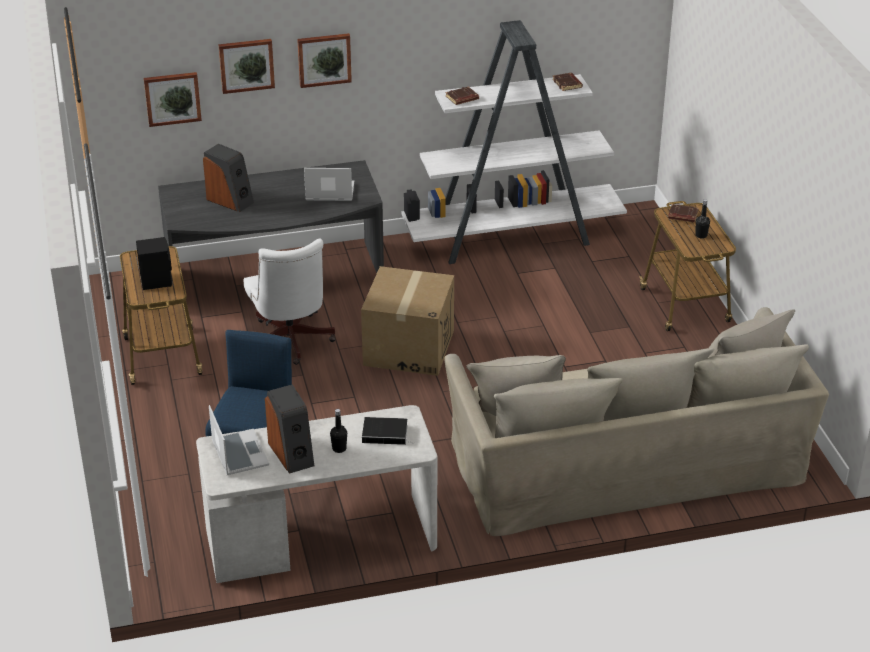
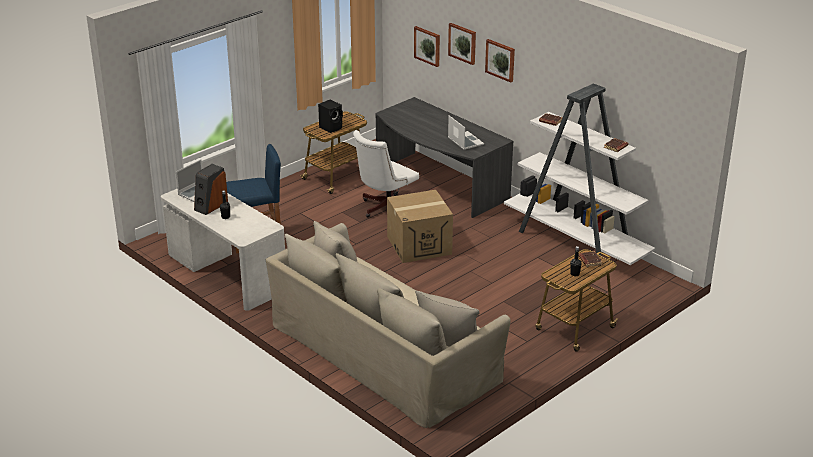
camera: 60 degrees right, 5 degrees down
speaker [203,144,254,212] -> none
book [362,417,414,445] -> none

